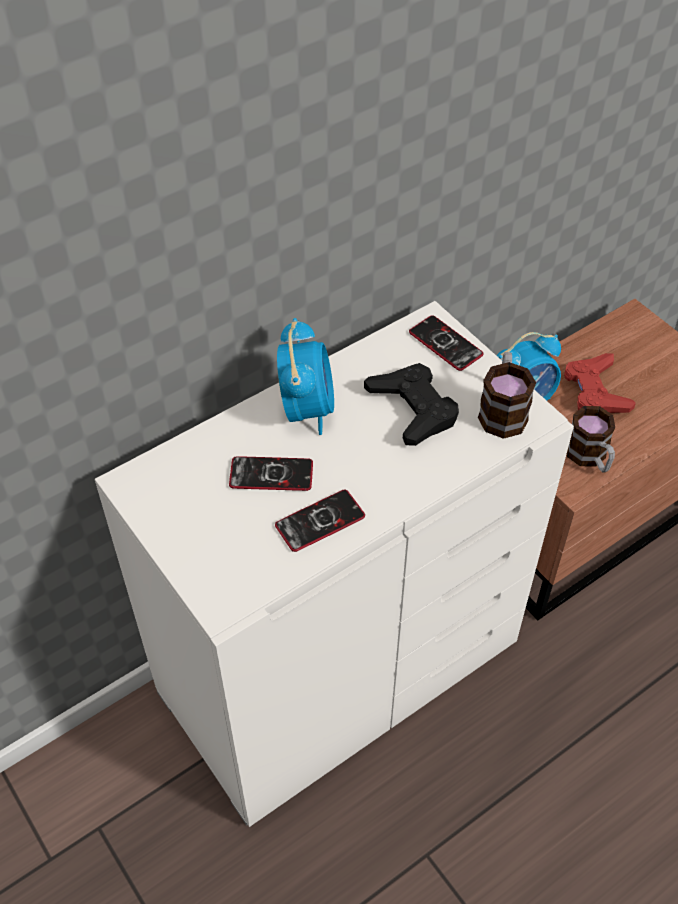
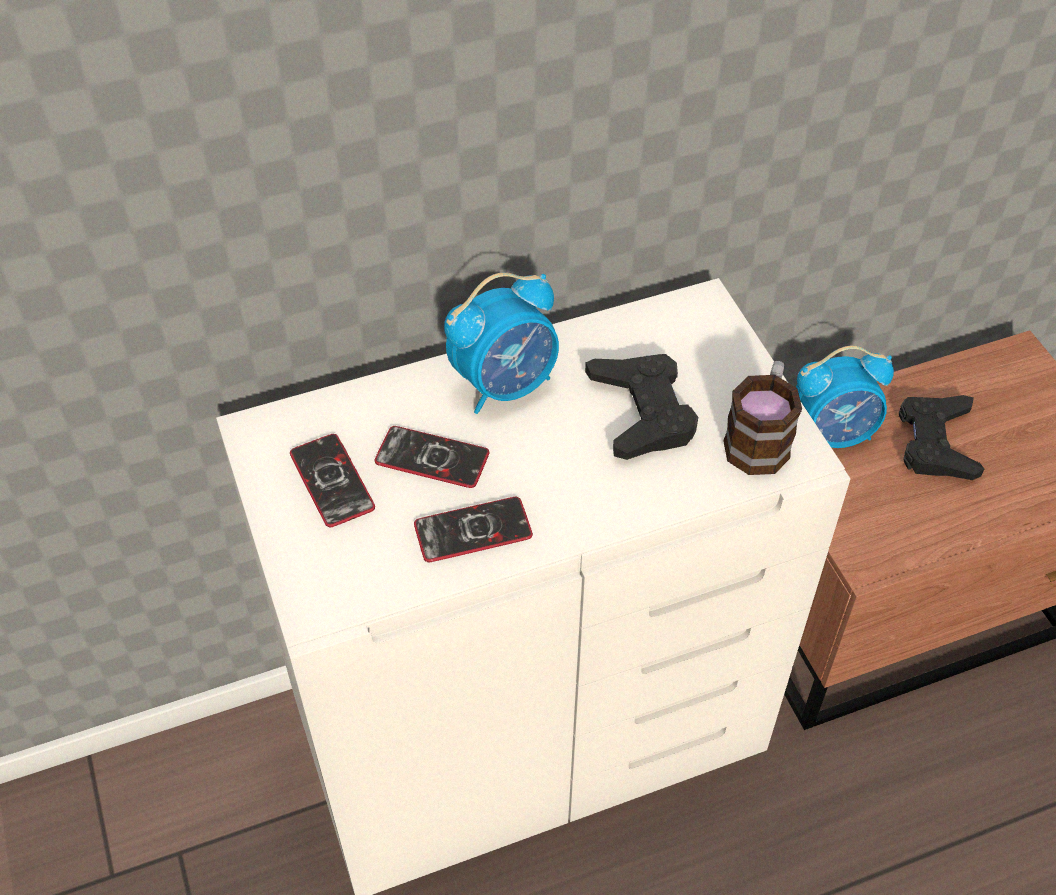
camera: 15 degrees right, 0 degrees up
alarm clock [277,318,334,435] -> alarm clock turned 45 degrees clockwise [444,273,559,414]
phone [409,315,484,371] -> phone moved to [290,434,375,527]
red game controller [564,353,636,413] -> black game controller [899,395,984,480]
mug [567,406,615,473] -> none

